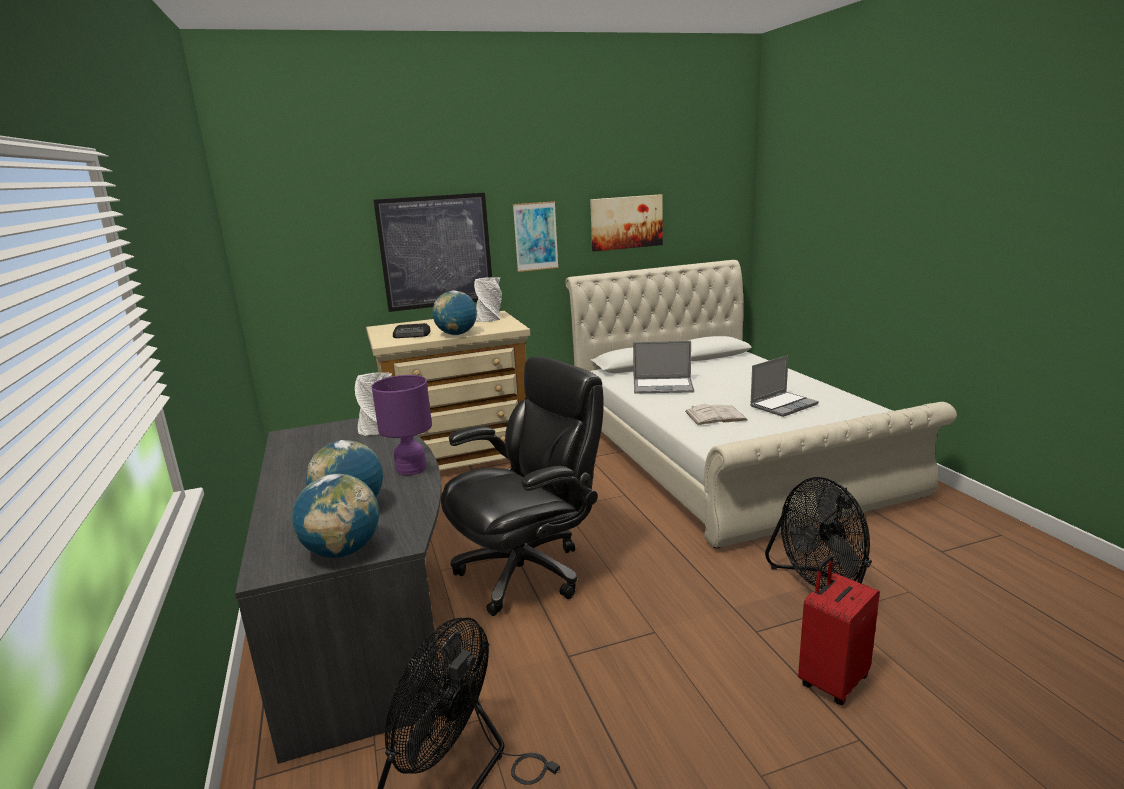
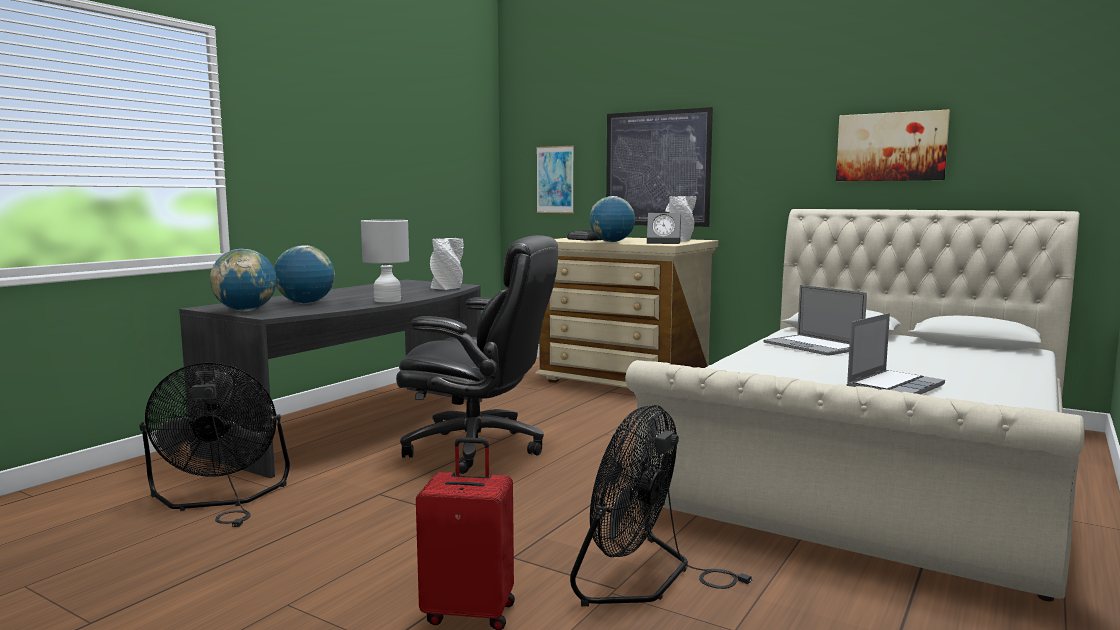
camera: 50 degrees right, 10 degrees down
purple table lamp [372,375,432,475] -> grey table lamp [361,220,409,303]
picture [513,201,559,272] -> picture moved to [536,146,574,213]
white book [685,404,747,425] -> none
laptop [750,355,819,417] -> laptop turned 60 degrees counterclockwise [847,313,945,395]
none -> alarm clock [647,211,681,244]

